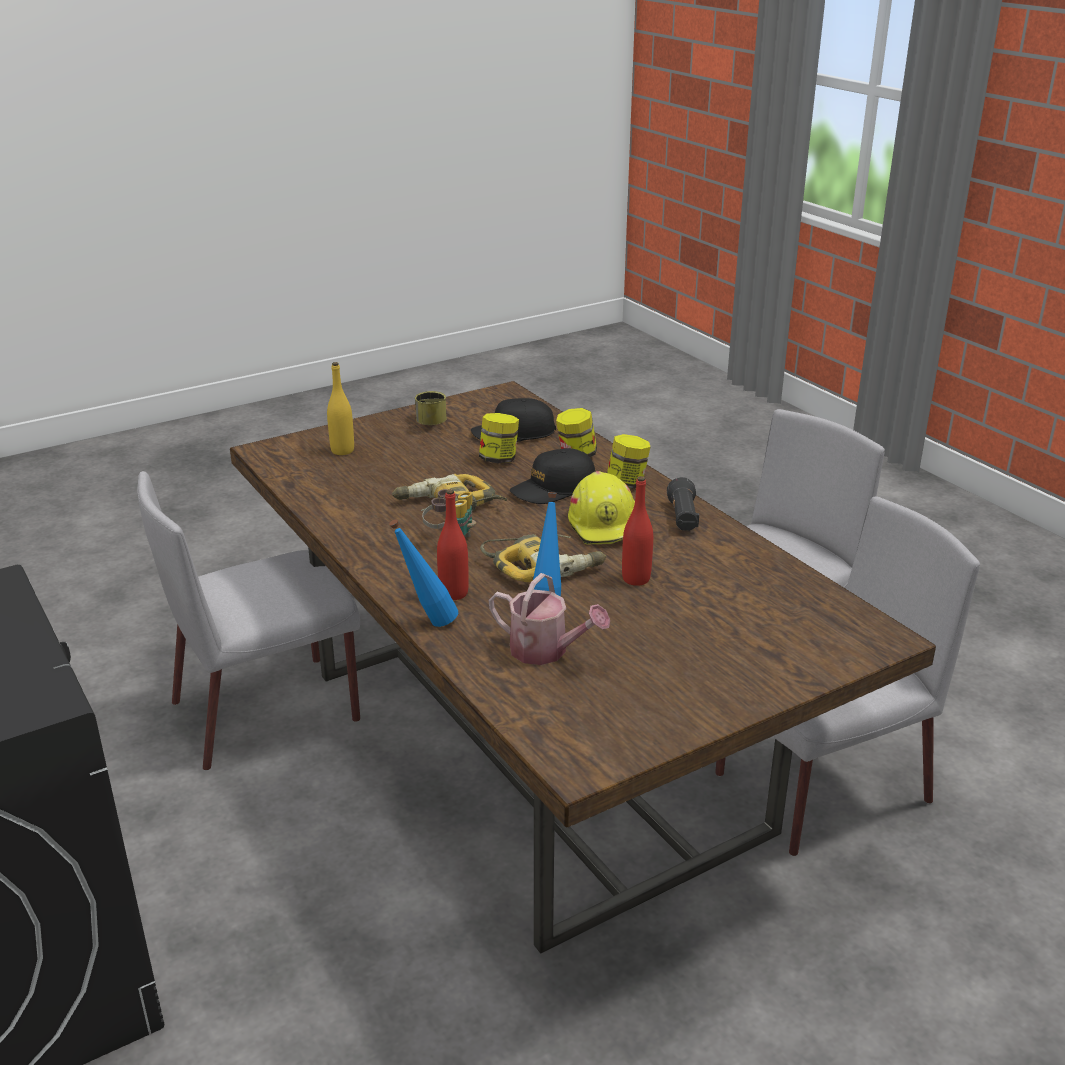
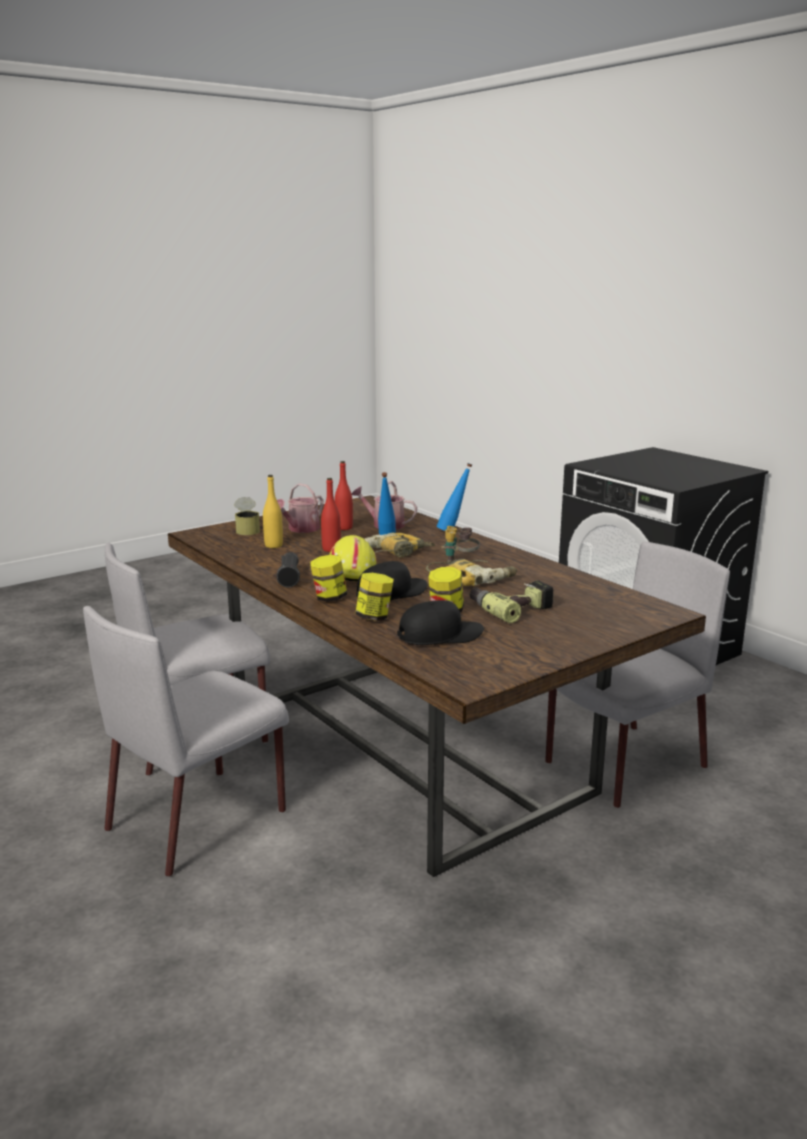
camera: 175 degrees right, 10 degrees down
yellow bottle [327,362,354,455] -> yellow bottle moved to [263,475,283,548]
can [415,391,447,425] -> can moved to [234,497,260,535]
red bottle [437,489,469,600] -> red bottle moved to [335,461,353,530]
none -> watering can [277,483,323,533]
none -> power drill [469,580,554,623]

